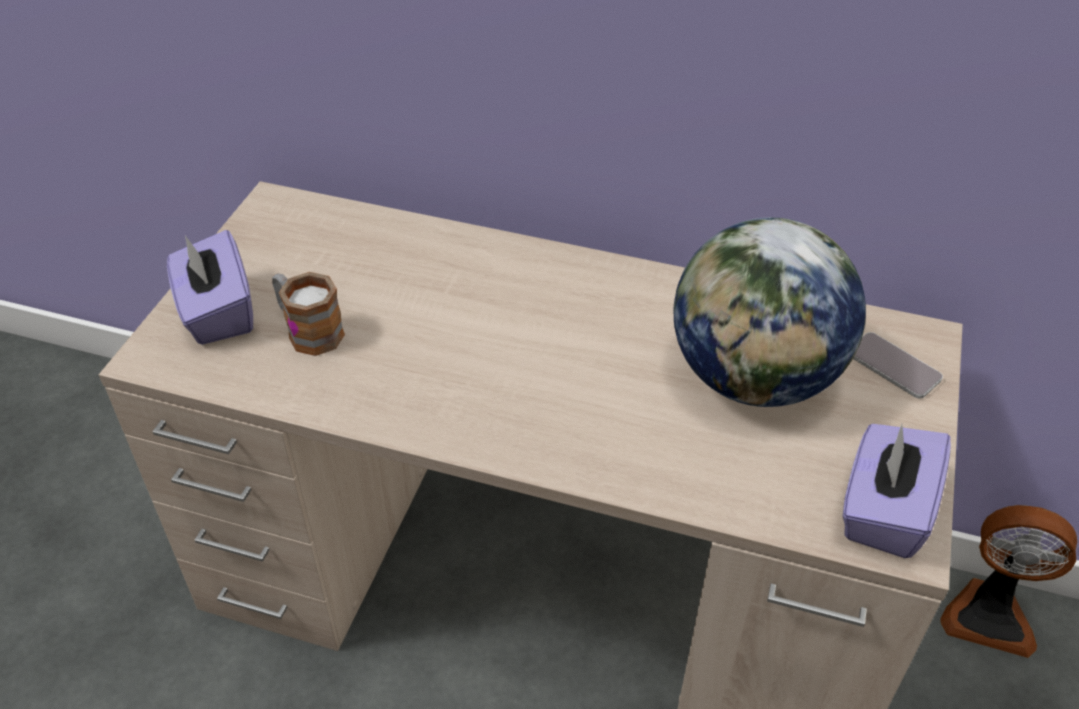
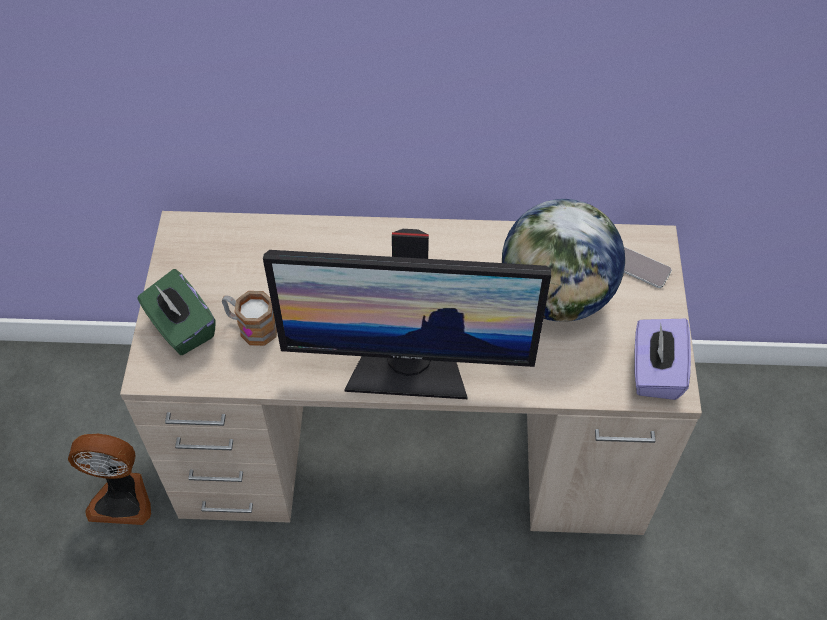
camera: 15 degrees left, 10 degrees up
purple tissue box [167,230,253,345] -> green tissue box [137,269,215,355]
fan [940,505,1077,658] -> fan moved to [68,434,151,525]
none -> monitor [263,229,551,399]

